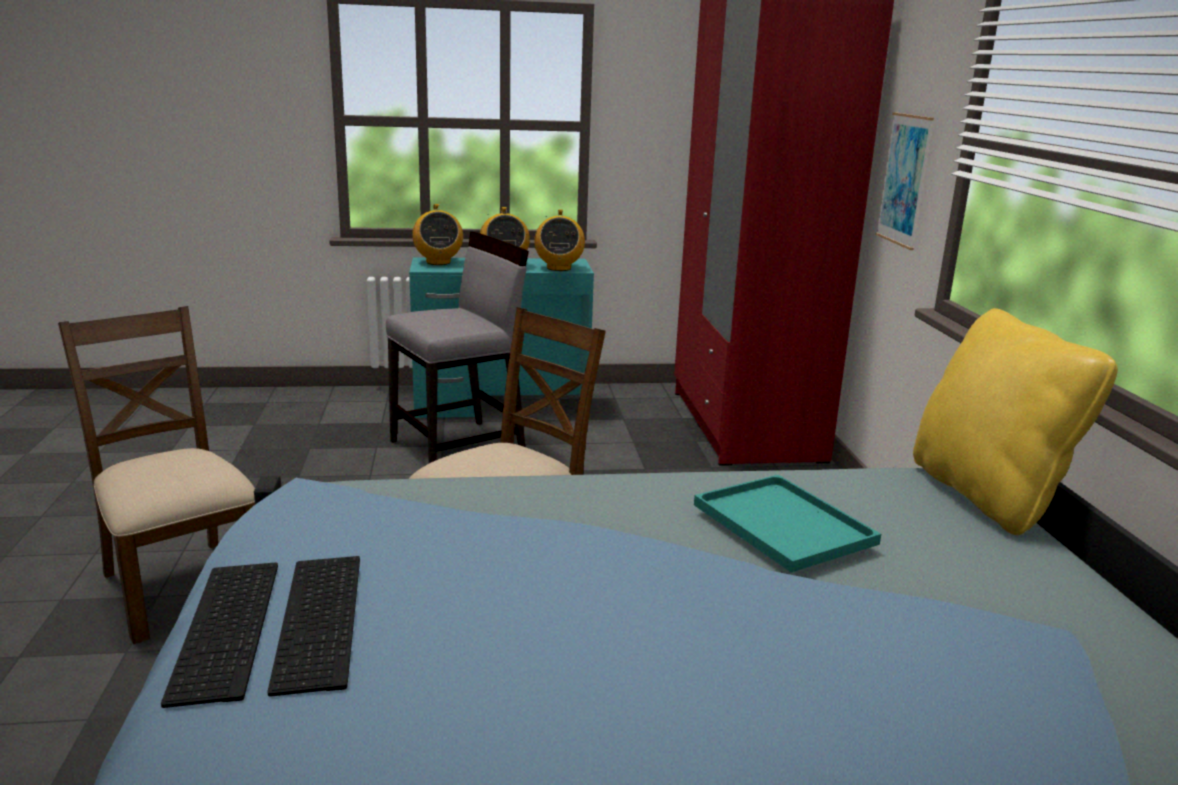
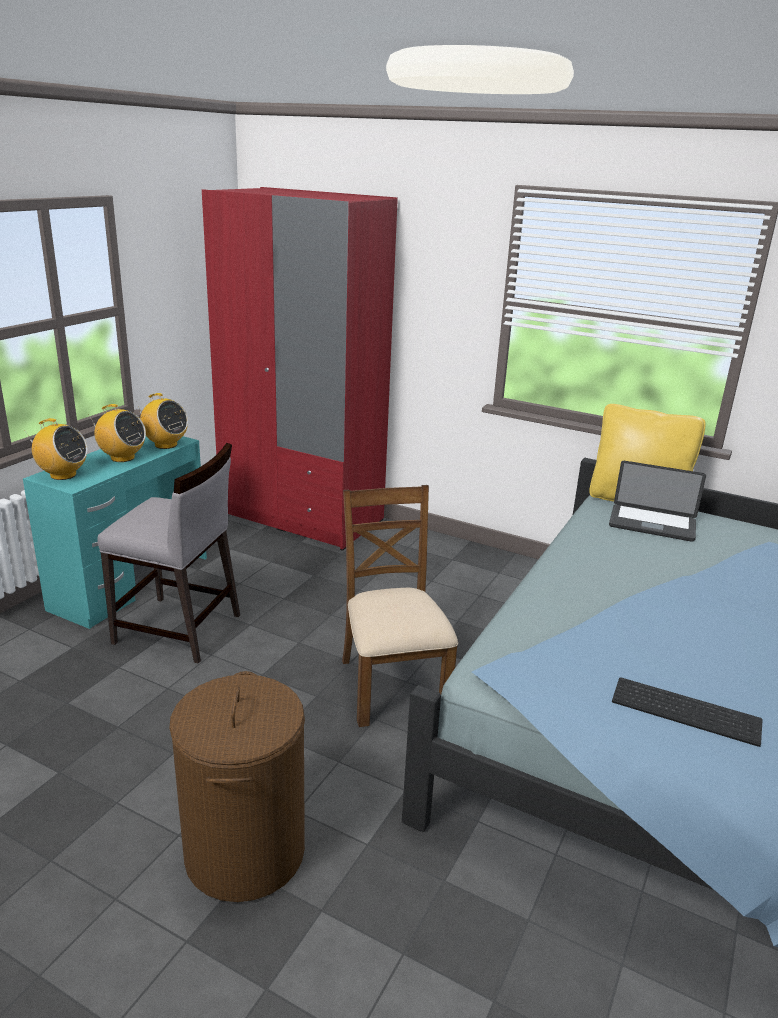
camera: 55 degrees left, 5 degrees up
brown chair [58,306,255,644] -> brown laundry basket [169,671,305,902]
keyboard [161,562,278,708] -> none
grey chair [386,232,529,463] -> grey chair turned 105 degrees clockwise [98,443,240,664]
turquoise tray [694,475,881,573] -> none
picture [875,112,934,250] -> none
none -> laptop [609,461,706,542]

